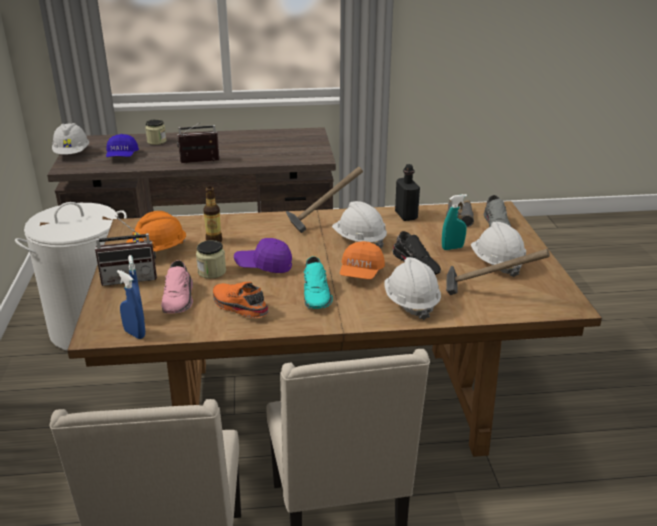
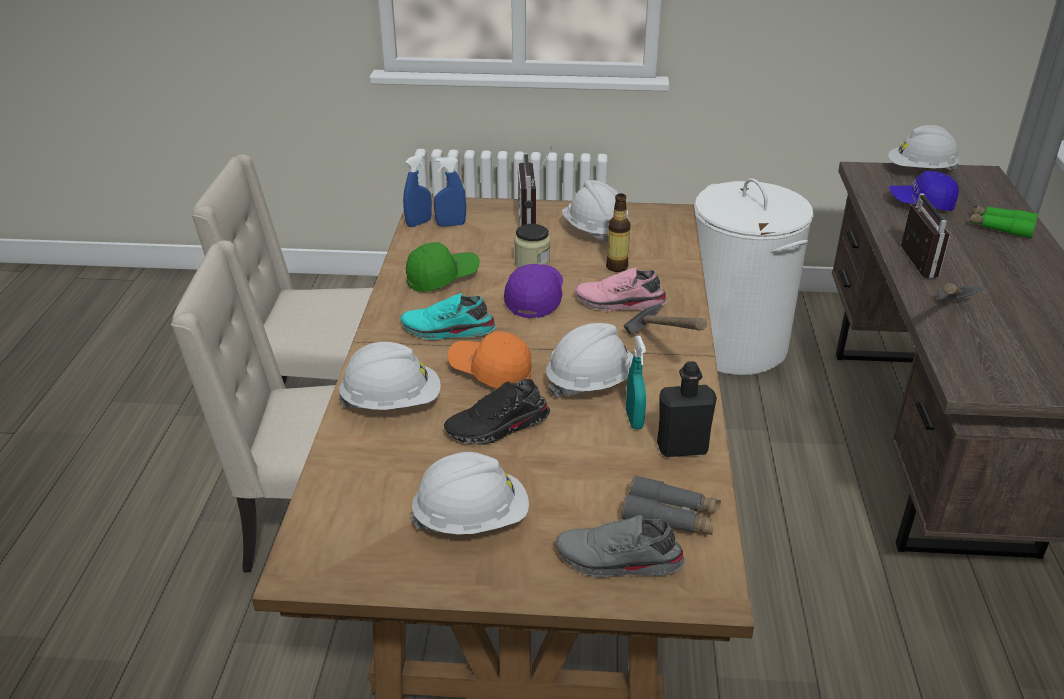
camera: 100 degrees right, 5 degrees up
orange hard hat [126,211,186,252] -> white hard hat [561,180,630,242]
jar [145,119,167,145] -> green binoculars [969,205,1038,239]
pink shoe [161,260,193,313] -> pink shoe moved to [575,267,667,311]
orange shoe [213,282,269,318] -> green cap [406,242,480,292]
turquoise spray bottle [442,194,467,250] -> turquoise spray bottle moved to [626,336,646,429]
hammer [446,249,550,295] -> hammer moved to [937,283,984,301]

